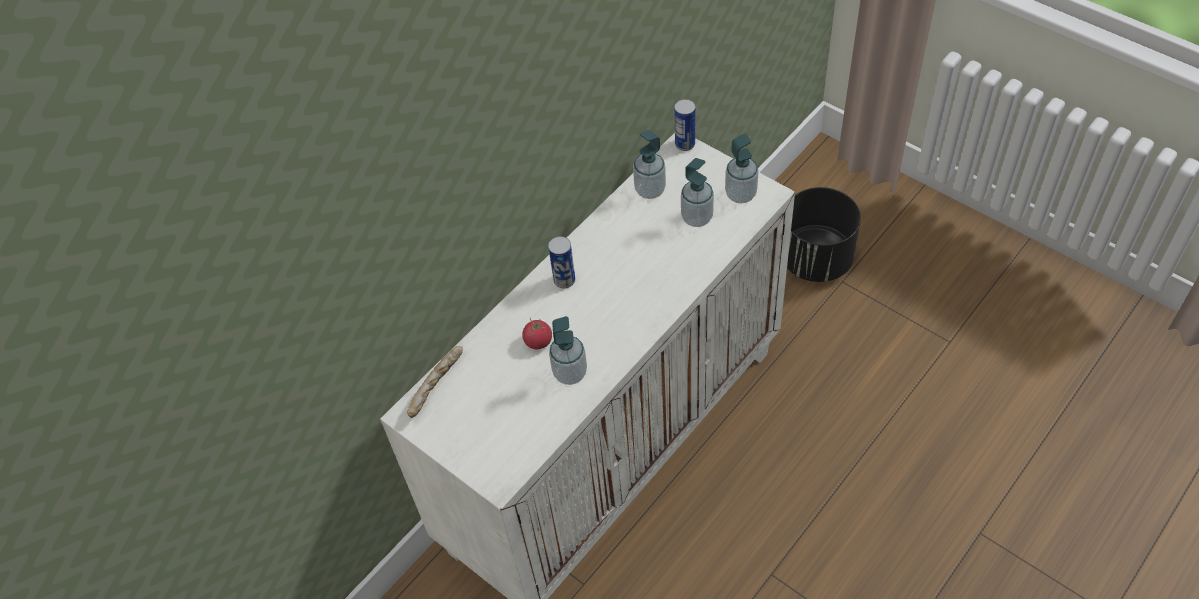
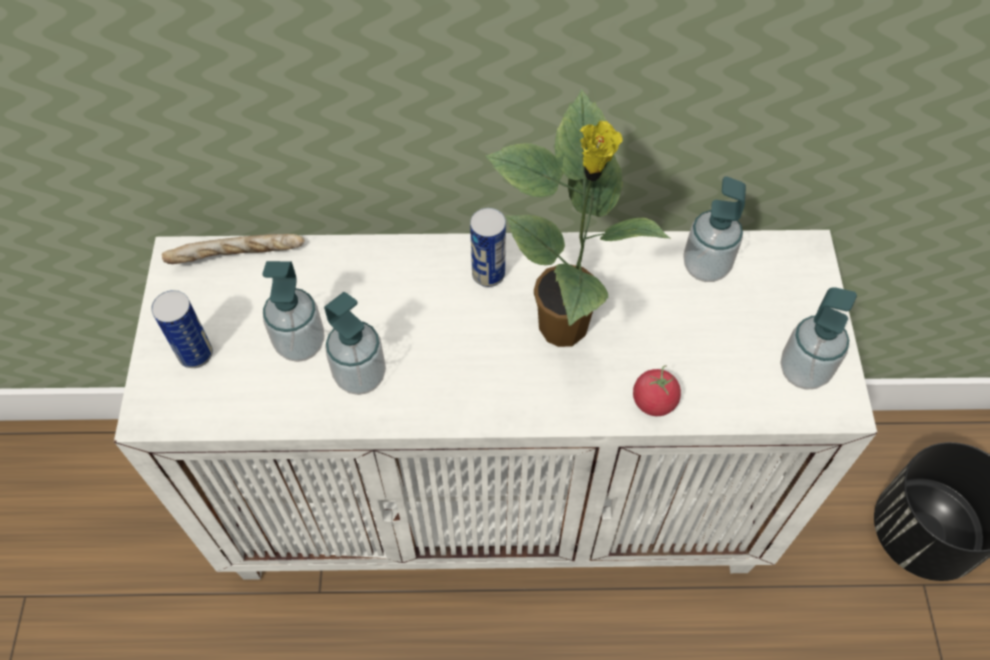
camera: 45 degrees right, 5 degrees up
tomato [522,318,552,349] -> tomato moved to [633,365,681,416]
can [674,99,695,151] -> can moved to [151,290,213,368]
soap dispenser [681,158,714,227] -> soap dispenser moved to [262,261,325,362]
none -> potted plant [485,89,670,347]

